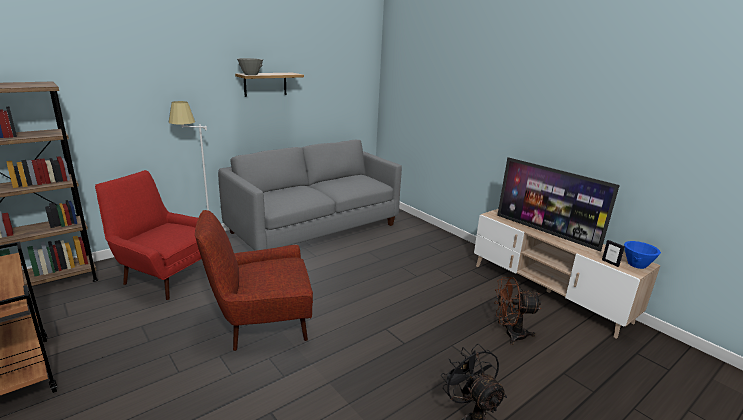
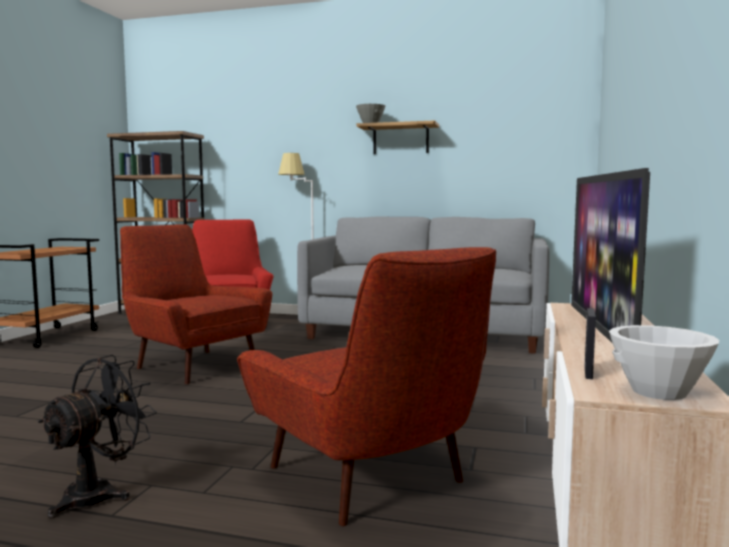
camera: 55 degrees right, 15 degrees down
brown fan [495,277,541,345] -> red armchair [237,247,496,526]
blue bowl [624,241,661,269] -> white bowl [609,325,720,400]

